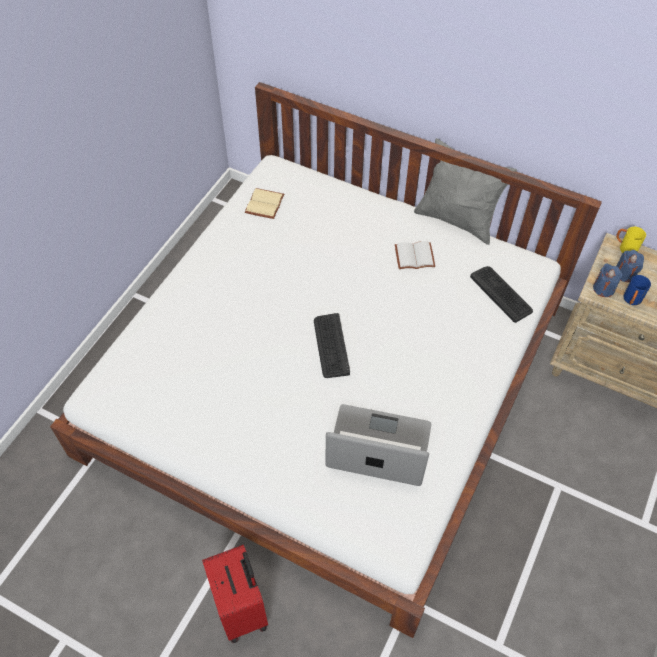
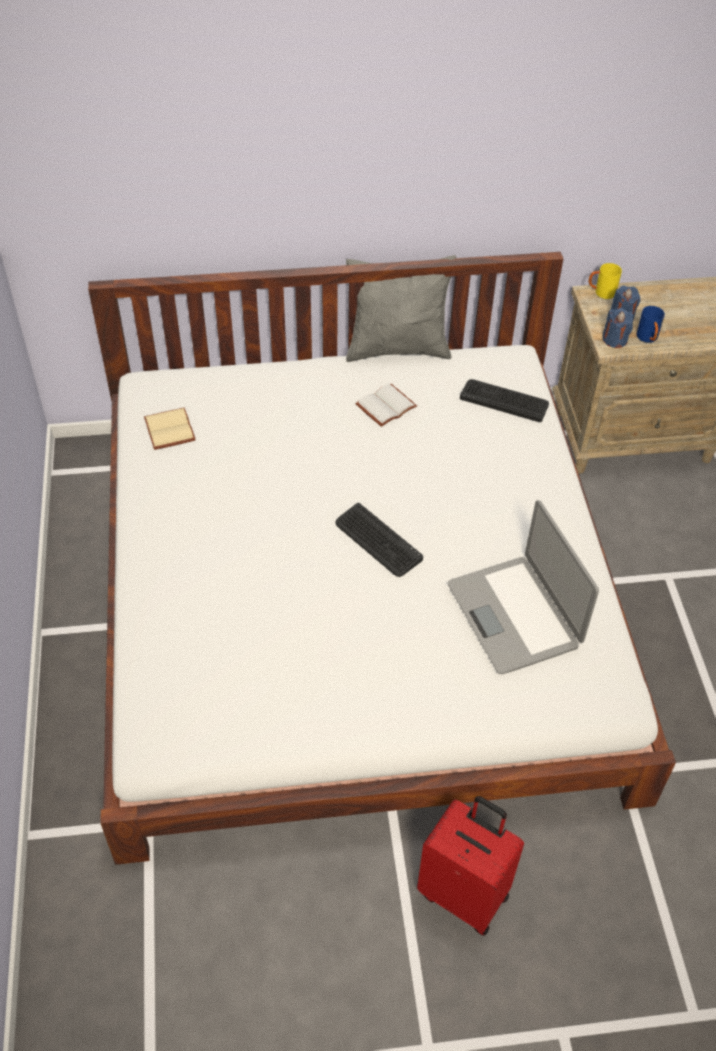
camera: 35 degrees left, 5 degrees down
laptop [326,404,432,486] -> laptop turned 90 degrees counterclockwise [448,500,599,674]

